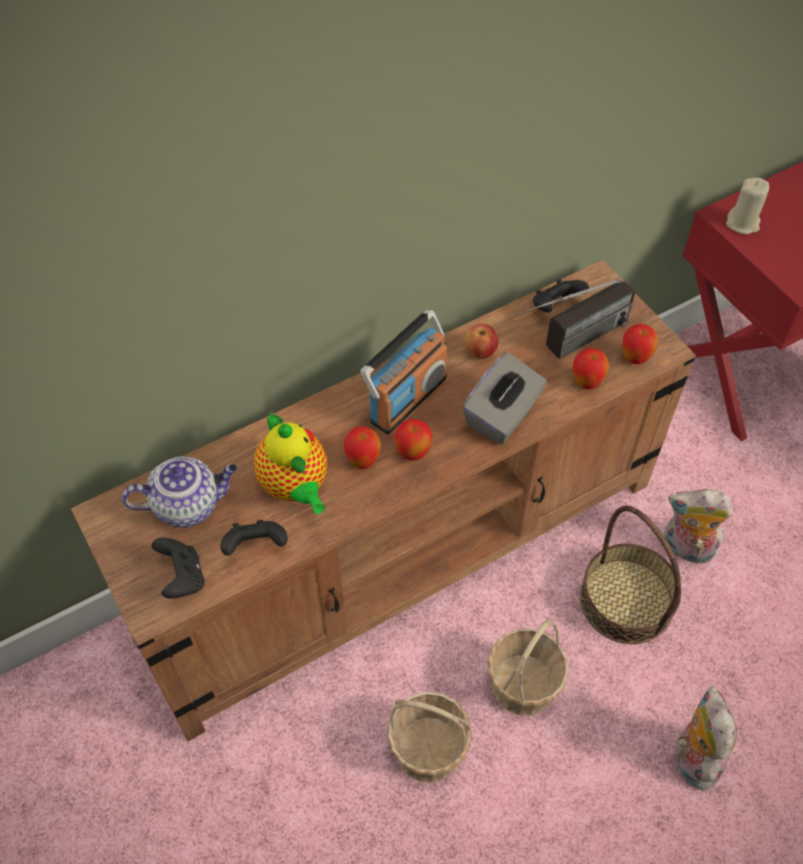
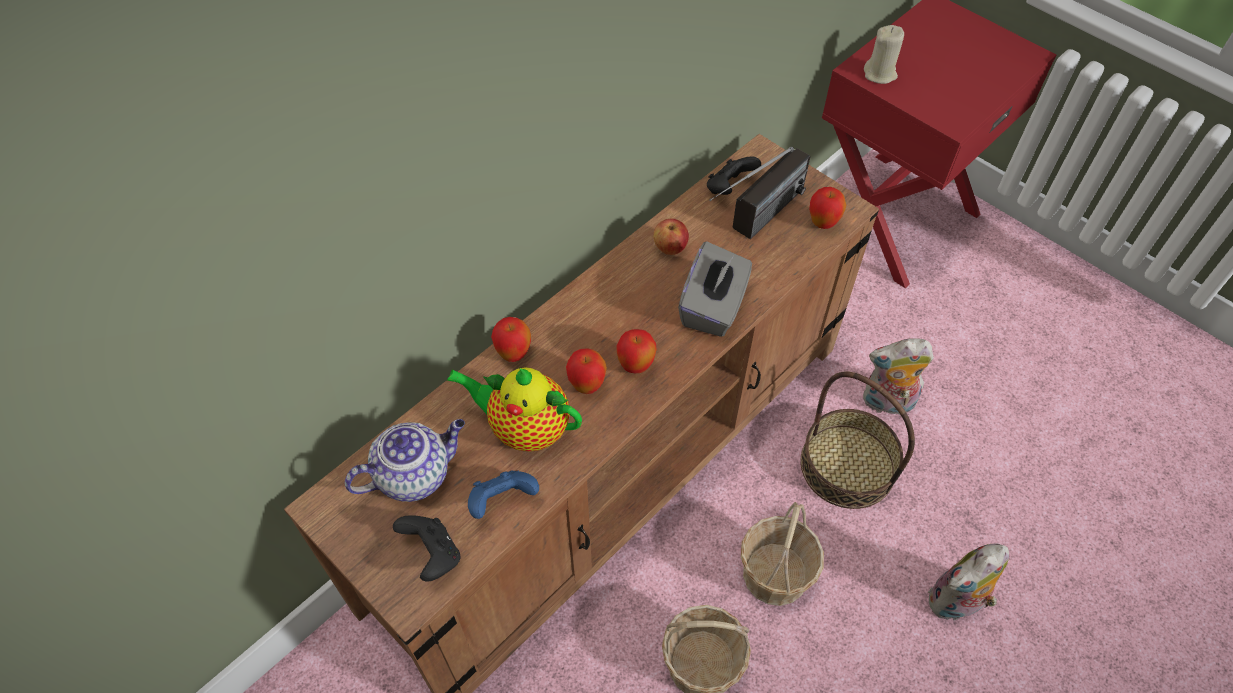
camera: 15 degrees left, 0 degrees up
black game controller [220,520,288,555] -> blue game controller [468,470,539,519]
teapot [254,412,327,514] -> teapot turned 150 degrees clockwise [447,367,582,452]
radio [360,309,448,434] -> none
apple [573,348,609,389] -> apple moved to [491,317,531,362]
plush toy [677,686,737,792] -> plush toy turned 105 degrees counterclockwise [928,543,1009,622]

